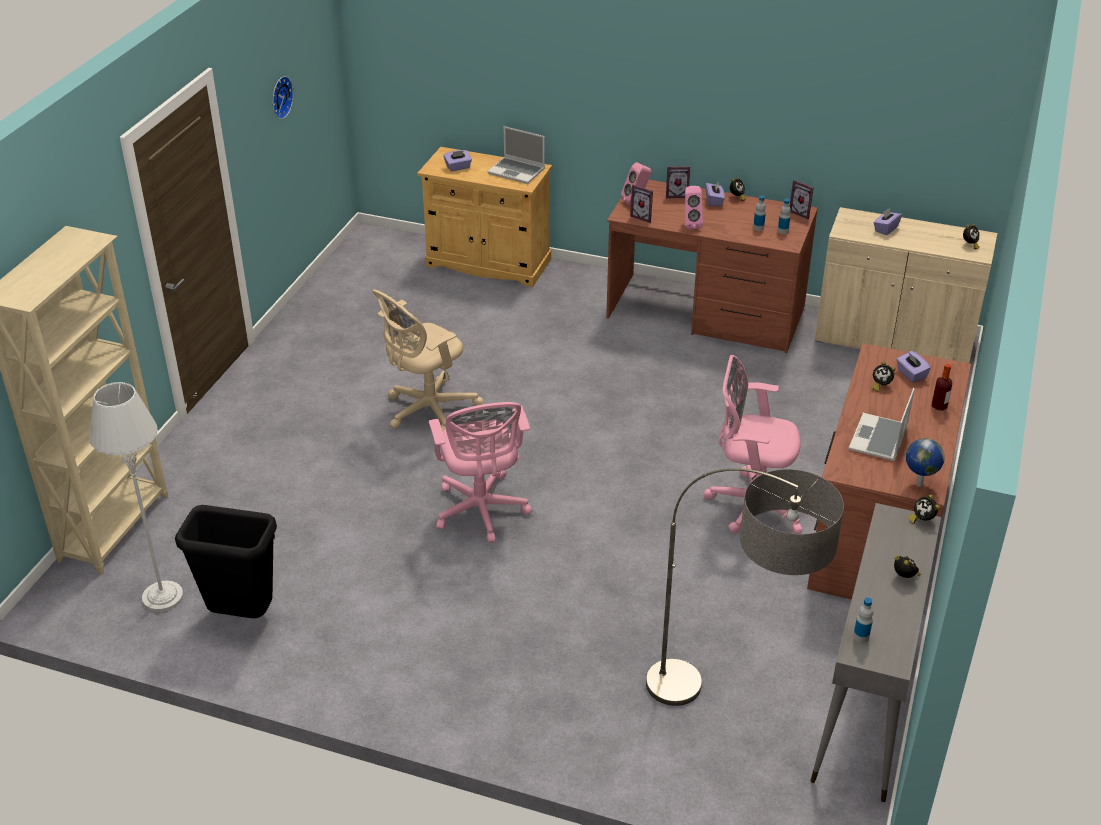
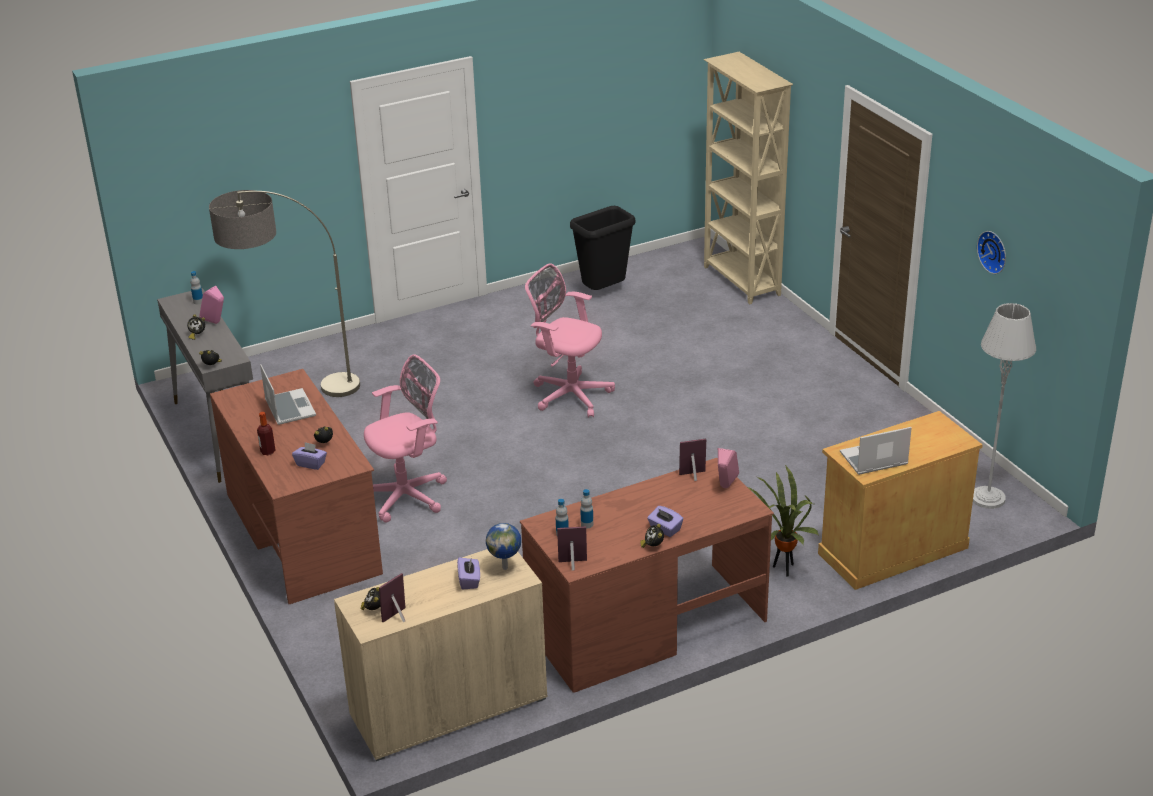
camera: 135 degrees right, 5 degrees down
grey floor lamp [89,382,183,612] -> grey floor lamp moved to [973,303,1036,509]
beige office chair [372,289,484,431] -> none
purple tissue box [444,150,472,171] -> none
picture frame [666,166,691,198] -> picture frame moved to [379,573,405,622]
pink speaker [685,186,703,230] -> pink speaker moved to [199,286,224,324]
globe [906,438,945,487] -> globe moved to [486,523,521,570]
none -> potted plant [748,465,819,577]

